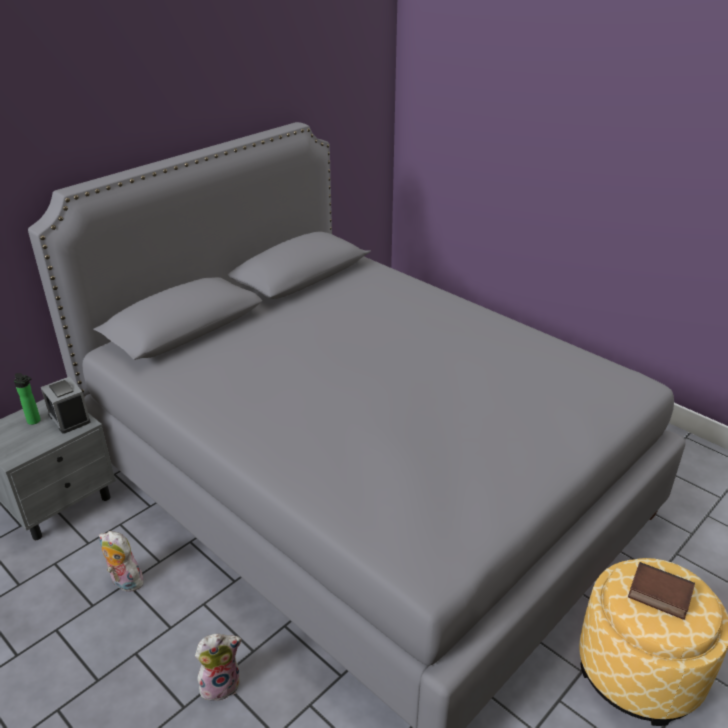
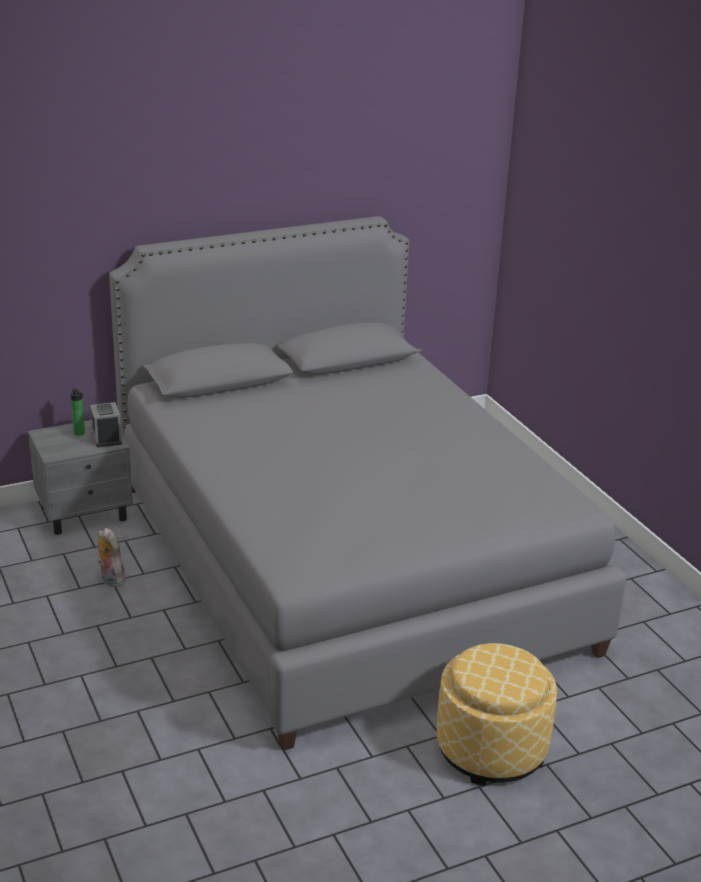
camera: 20 degrees right, 5 degrees down
plush toy [195,634,242,702] -> none
book [628,562,695,620] -> none

